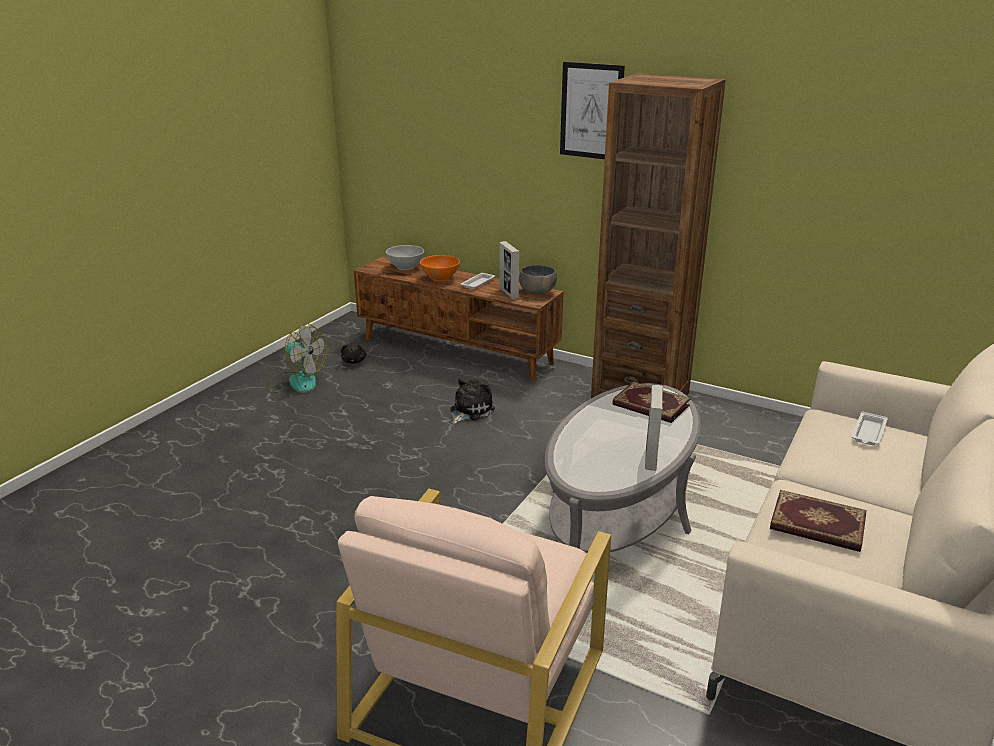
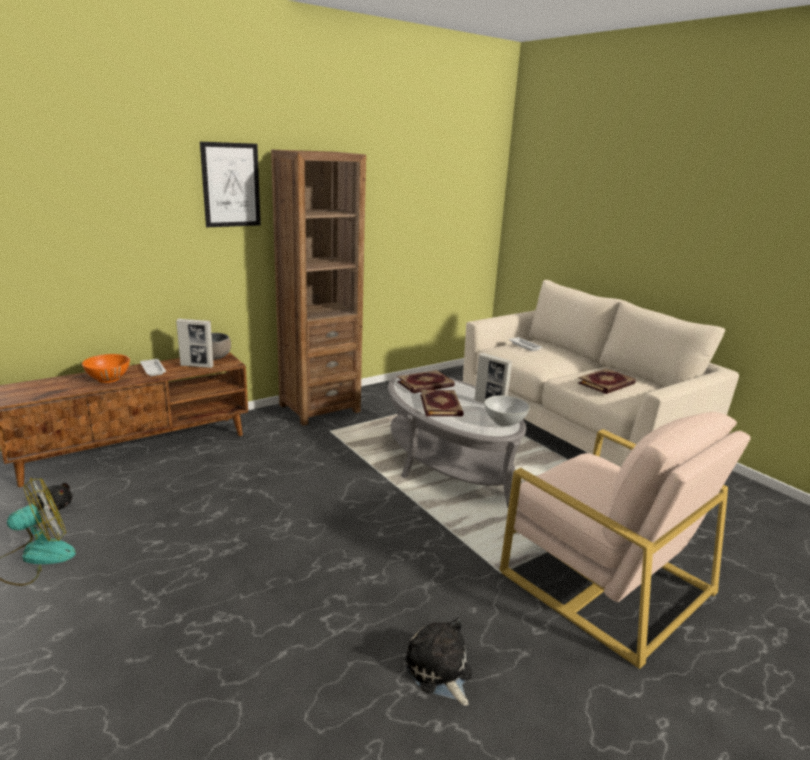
camera: 65 degrees left, 5 degrees down
white bowl [386,245,424,270] -> white bowl moved to [484,395,530,427]
plush toy [450,378,495,424] -> plush toy moved to [405,618,472,706]
none -> book [420,390,464,417]

